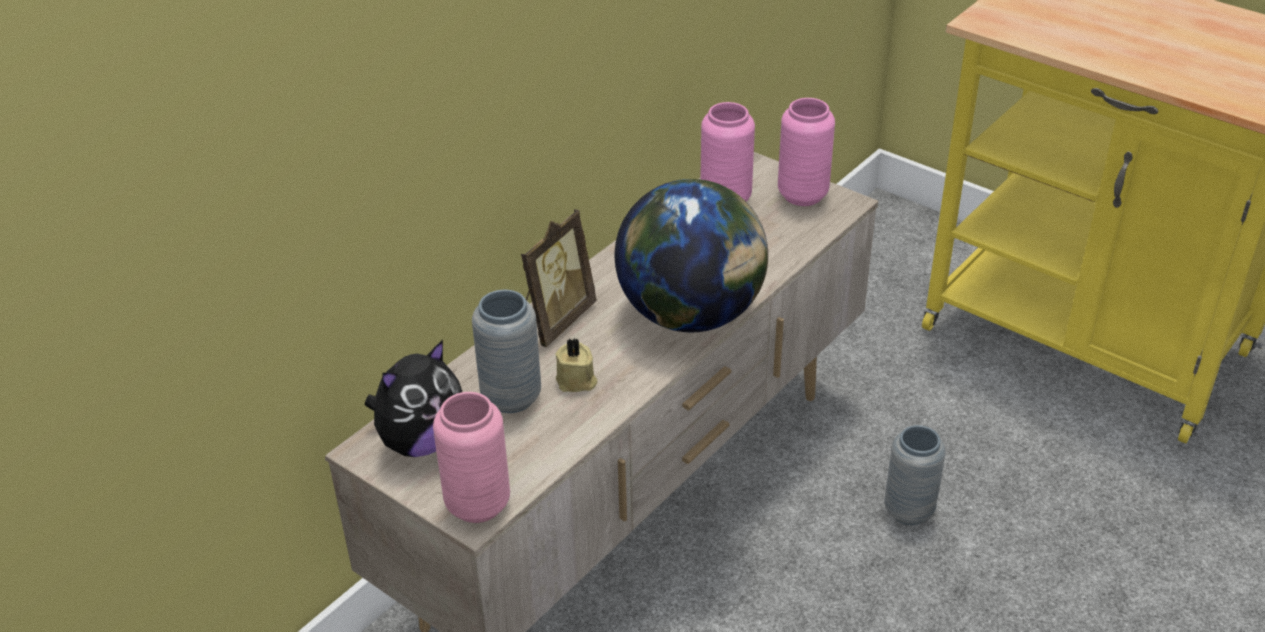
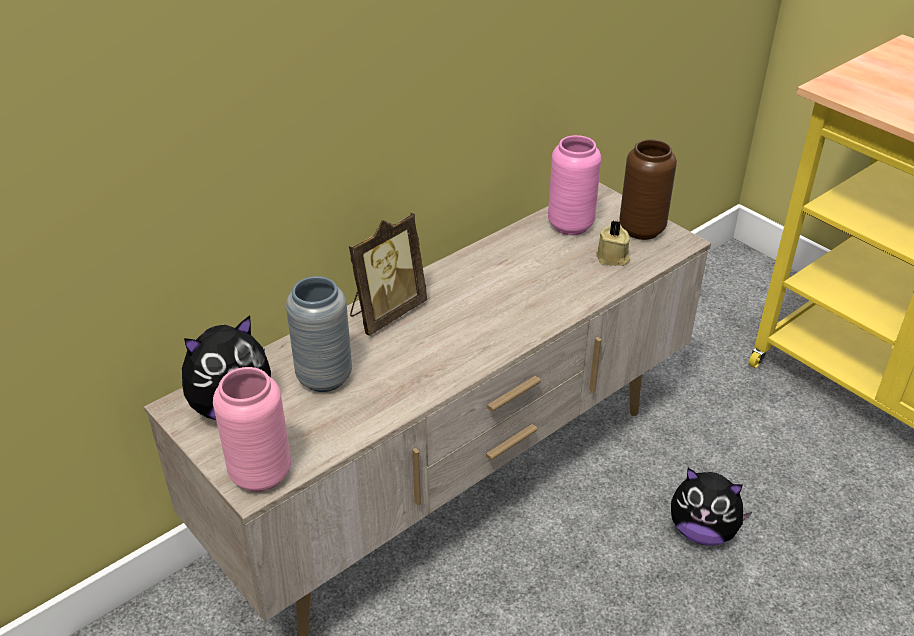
camera: 10 degrees right, 0 degrees up
beige candle [556,338,597,392] -> beige candle moved to [596,221,630,266]
globe [615,179,768,332] -> none
pink vase [778,98,835,206] -> brown vase [619,139,677,240]
grey vase [884,425,946,525] -> plush toy [671,468,752,546]

